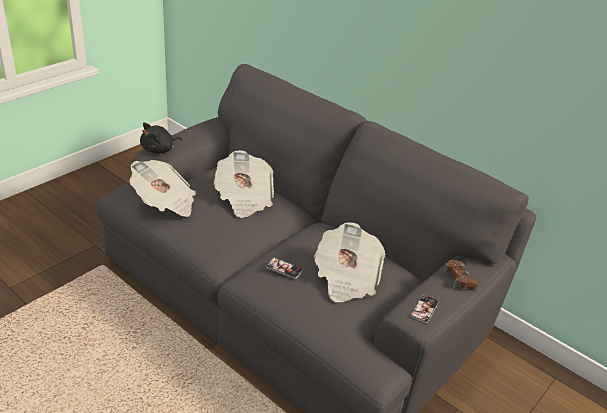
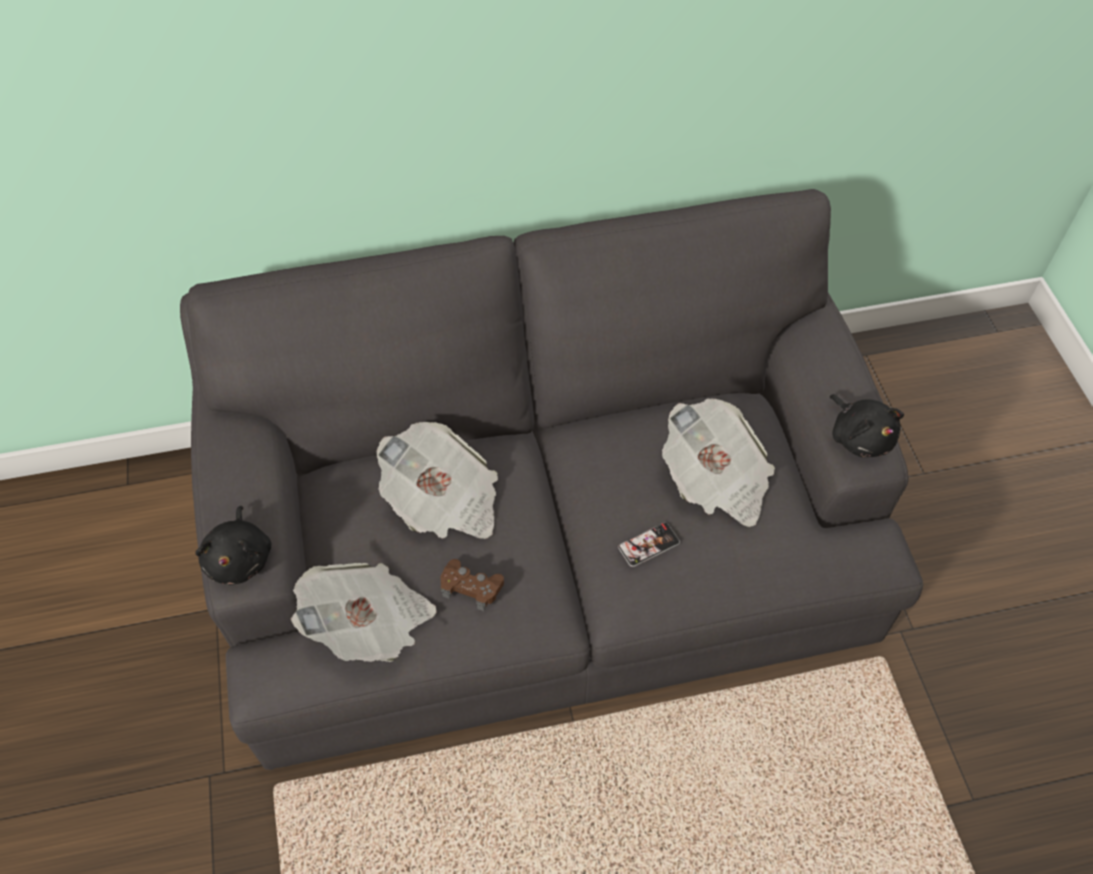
camera: 50 degrees left, 20 degrees up
phone [410,294,439,323] -> black plush toy [830,394,904,457]
brown game controller [443,260,478,289] -> brown game controller moved to [440,559,504,611]

